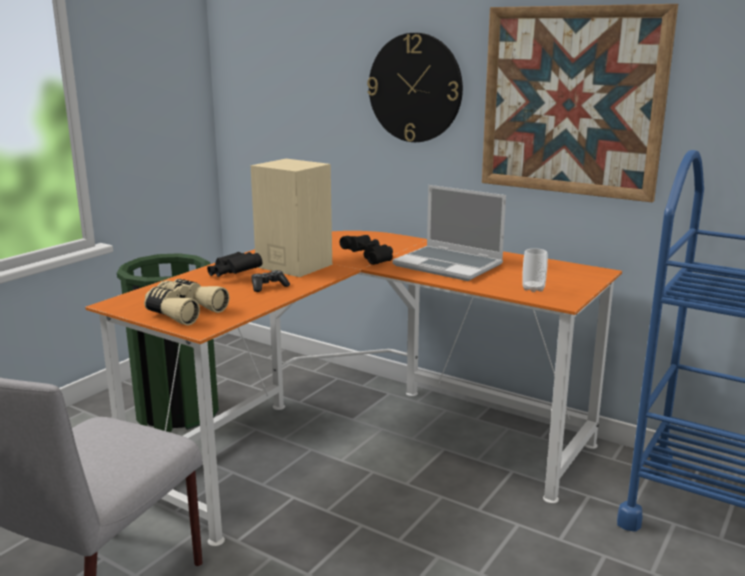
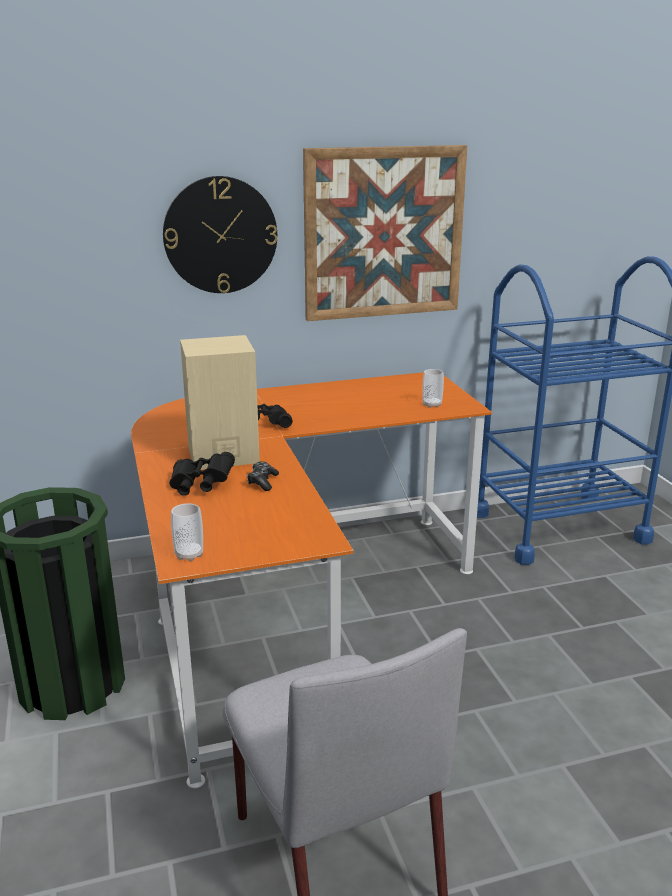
camera: 50 degrees left, 5 degrees up
beige binoculars [144,279,229,325] -> none
laptop [392,185,506,281] -> none
none -> cup [171,503,203,561]

